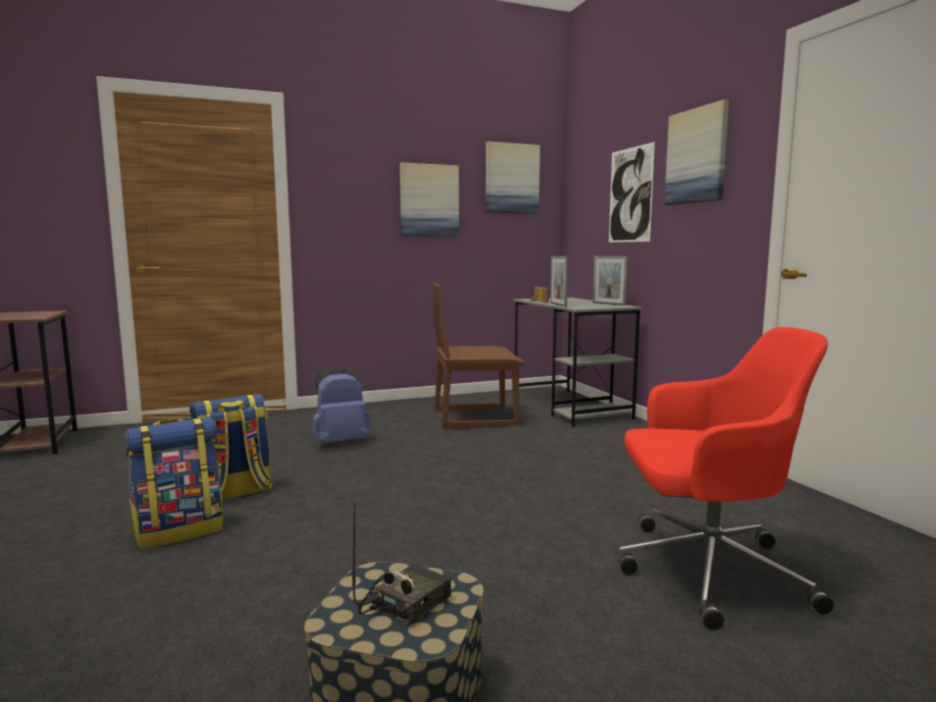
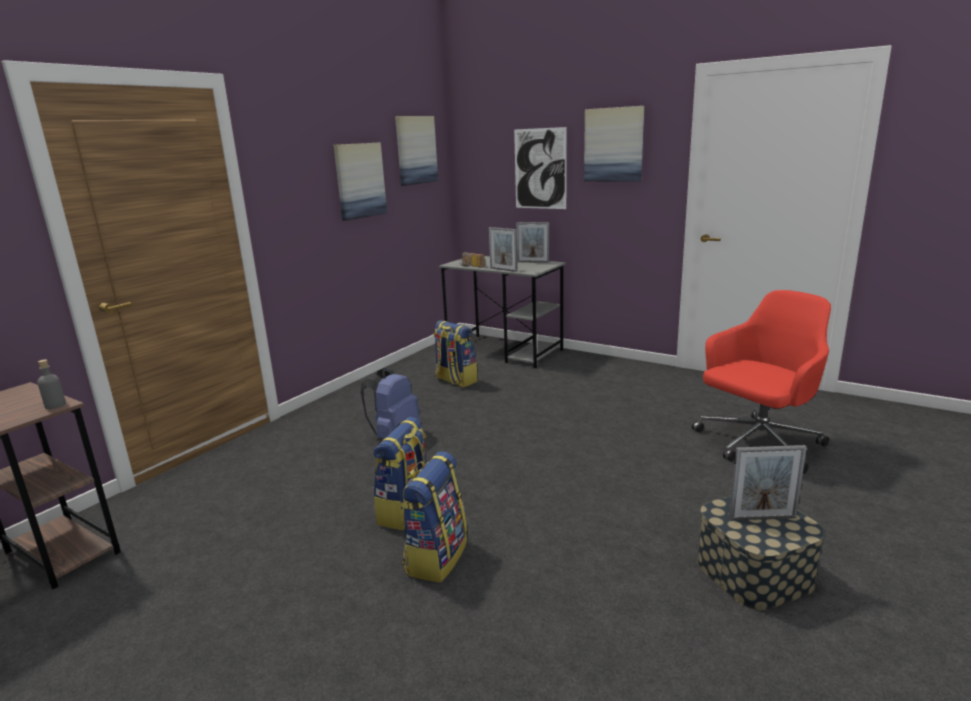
camera: 35 degrees left, 10 degrees up
radio [352,503,451,626] -> picture frame [729,445,807,520]
brown chair [433,283,524,429] -> backpack [433,320,478,387]
none -> grey bottle [37,359,66,409]

